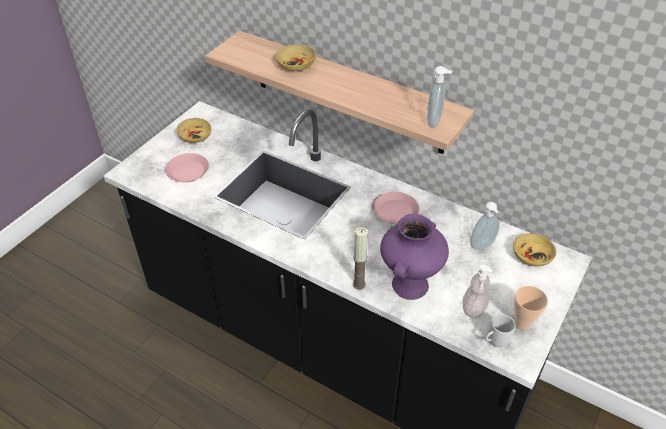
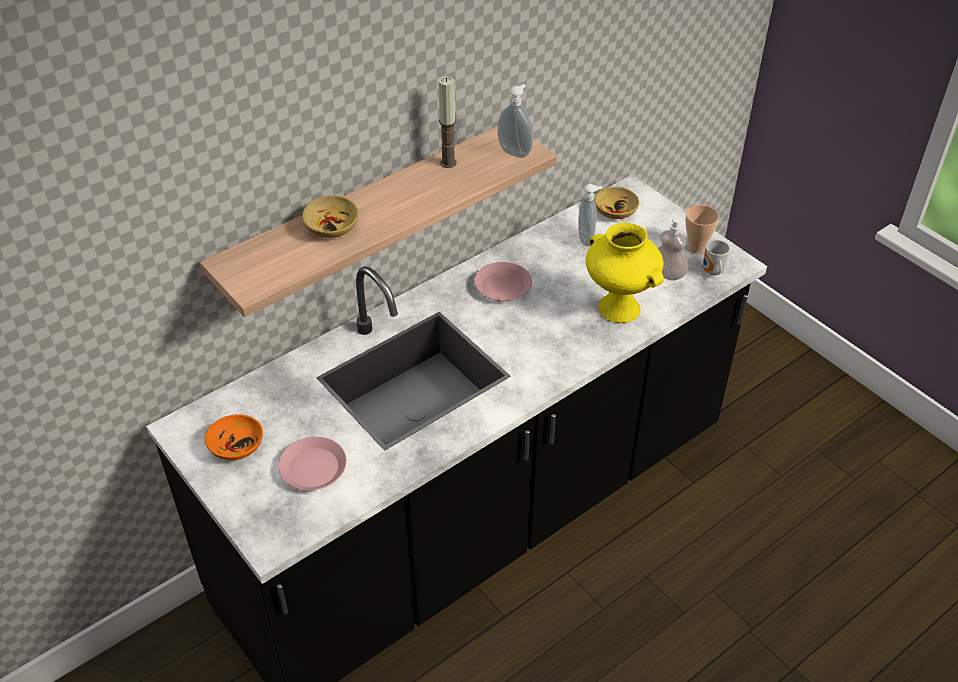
camera: 70 degrees left, 0 degrees up
beige bowl [176,118,211,143] -> orange bowl [205,414,263,460]
candle [353,227,368,290] -> candle moved to [438,77,457,168]
purple vase [380,214,449,300] -> yellow vase [586,223,664,323]

